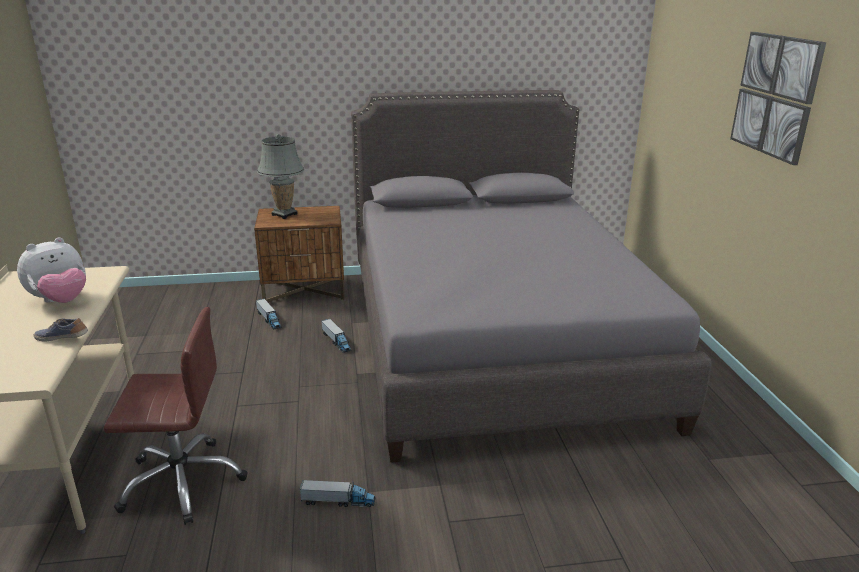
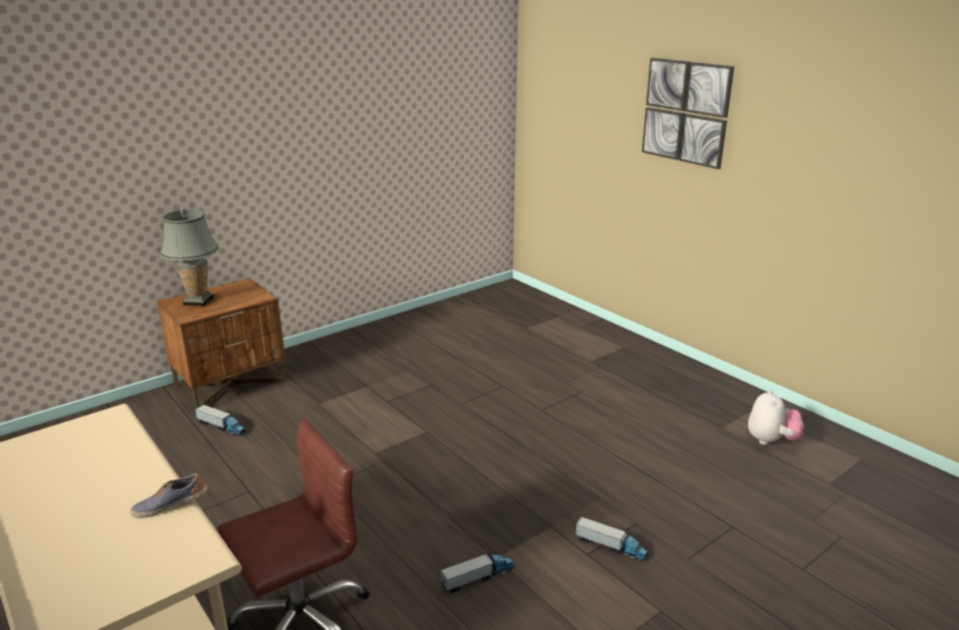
camera: 30 degrees left, 0 degrees up
plush toy [17,237,86,303] -> plush toy moved to [748,389,804,445]
toy truck [321,319,352,353] -> toy truck moved to [575,517,648,561]
grey bed [351,90,712,463] -> none

